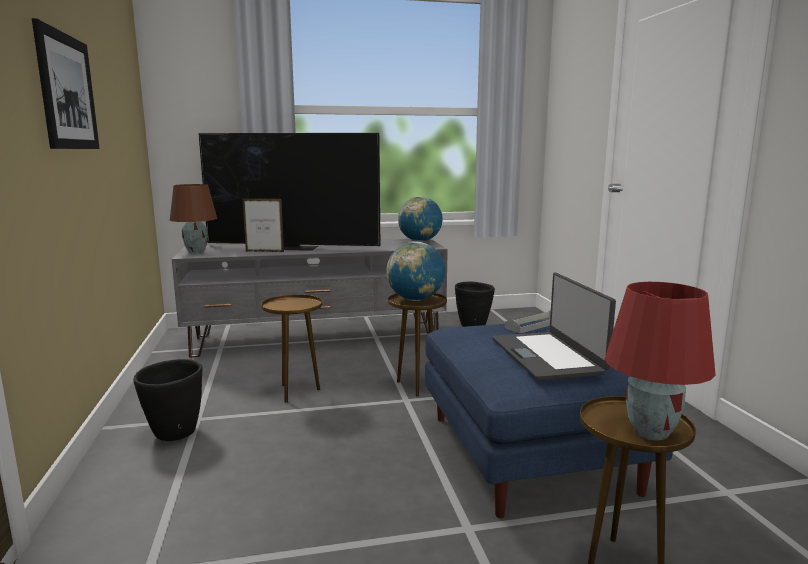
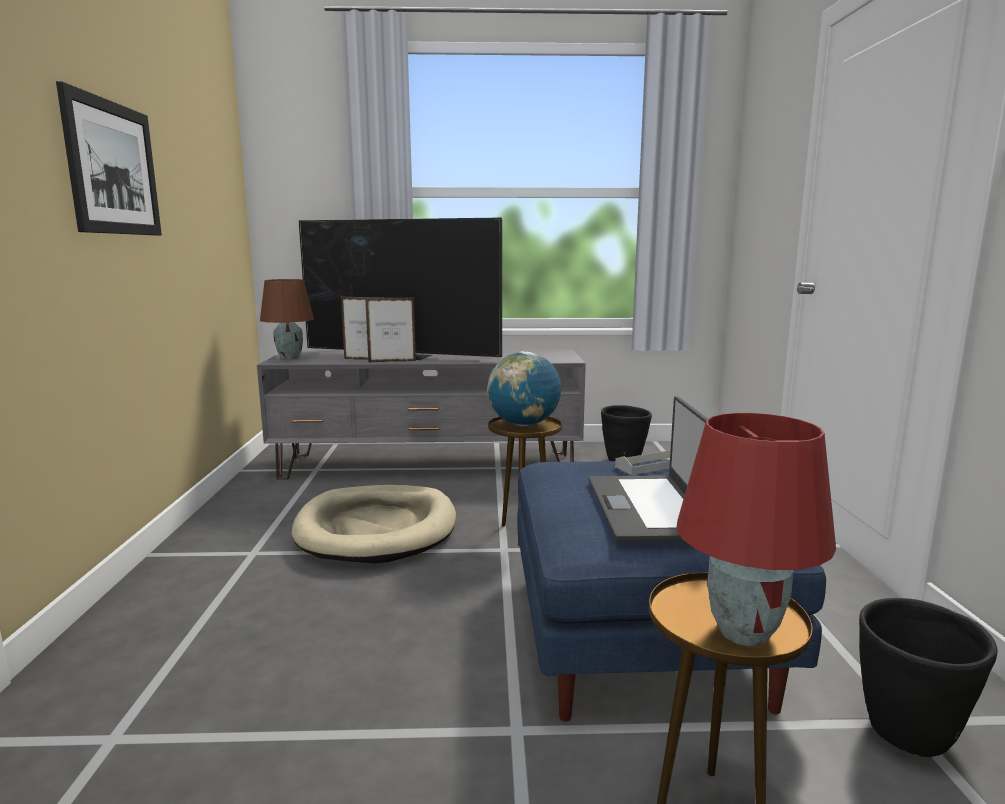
camera: 10 degrees right, 0 degrees up
black planter [134,359,202,441] -> black planter moved to [859,598,998,757]
brown side table [261,295,323,402] -> beige dog bed [291,485,456,563]
globe [398,196,443,242] -> none
none -> picture frame [365,298,416,363]

